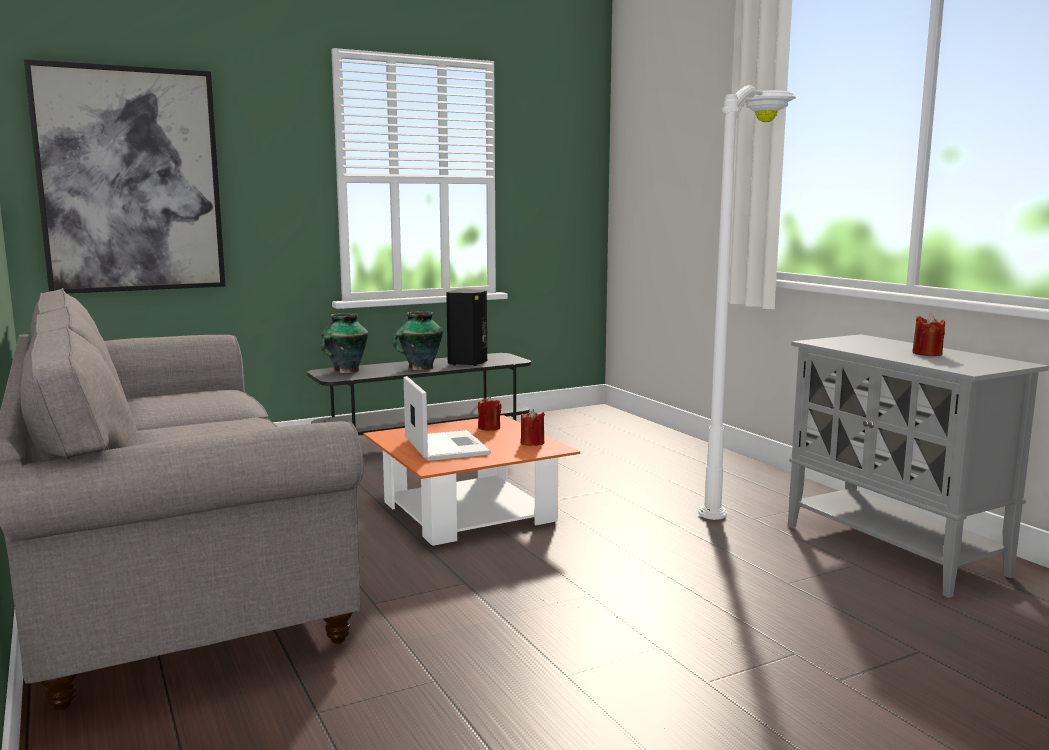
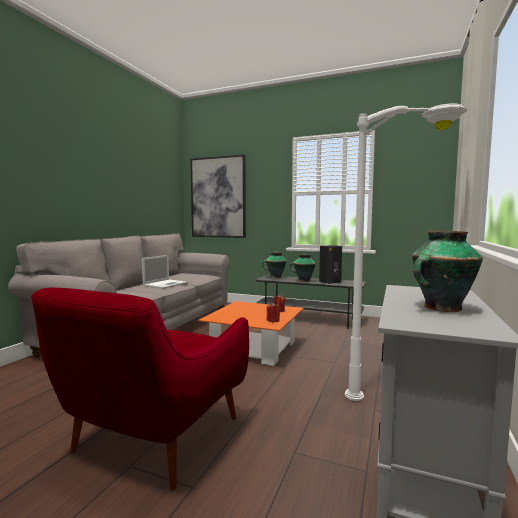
camera: 50 degrees right, 5 degrees down
laptop [404,376,491,461] -> laptop moved to [142,255,188,289]
red candle [912,314,945,356] -> vase [412,231,483,312]
none -> red armchair [31,288,249,490]

